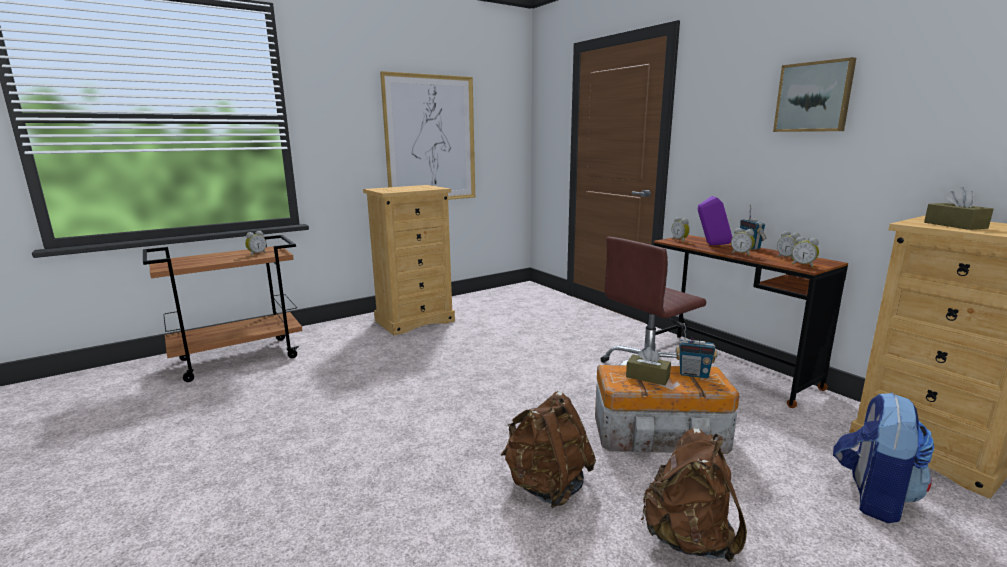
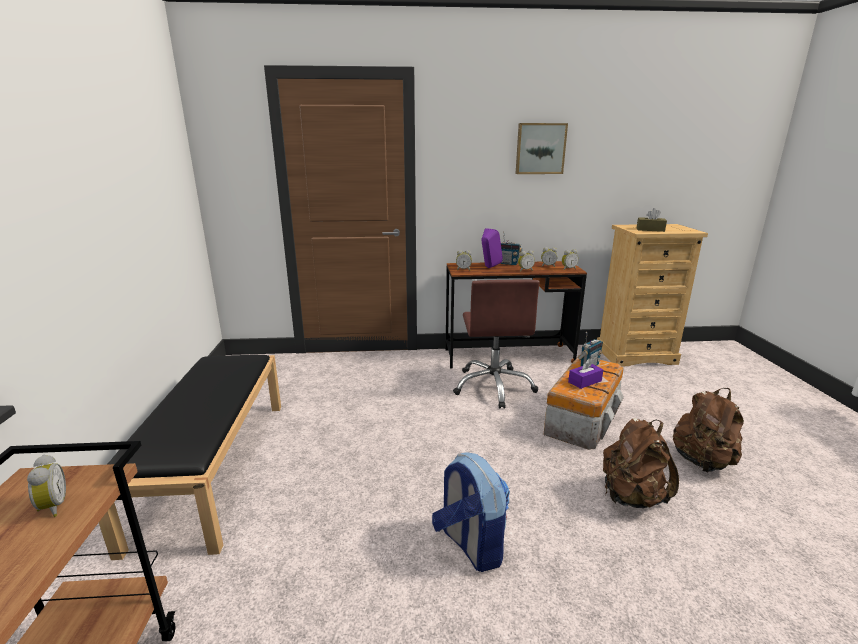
camera: 60 degrees left, 5 degrees up
beige dresser [363,185,455,336] -> black bench [99,355,281,560]
picture [380,71,475,200] -> none
brown tissue box [626,347,671,385] -> purple tissue box [568,358,603,389]
backpack [833,392,934,523] -> backpack moved to [432,452,510,572]

